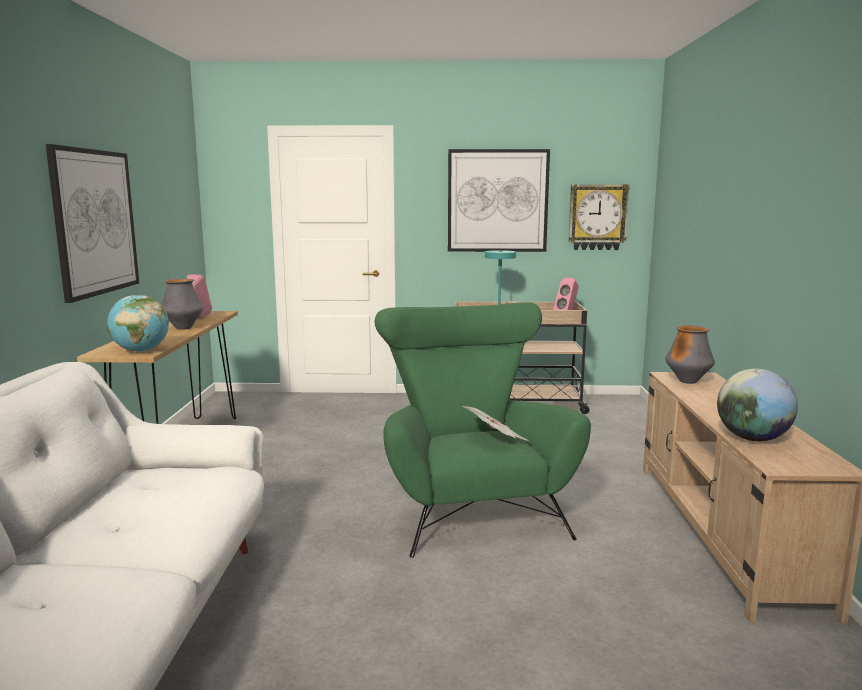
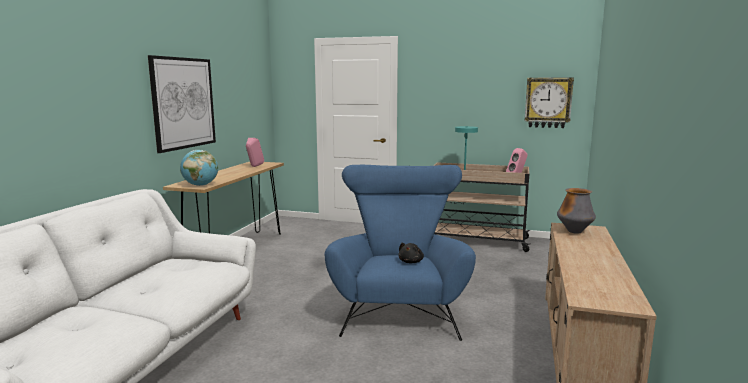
camera: 15 degrees right, 0 degrees up
vase [161,279,203,330] -> none
green armchair [375,302,591,558] -> blue armchair [325,165,476,341]
picture [448,149,550,252] -> none
newspaper [462,406,529,441] -> black plush toy [399,243,424,263]
globe [717,369,798,441] -> none

